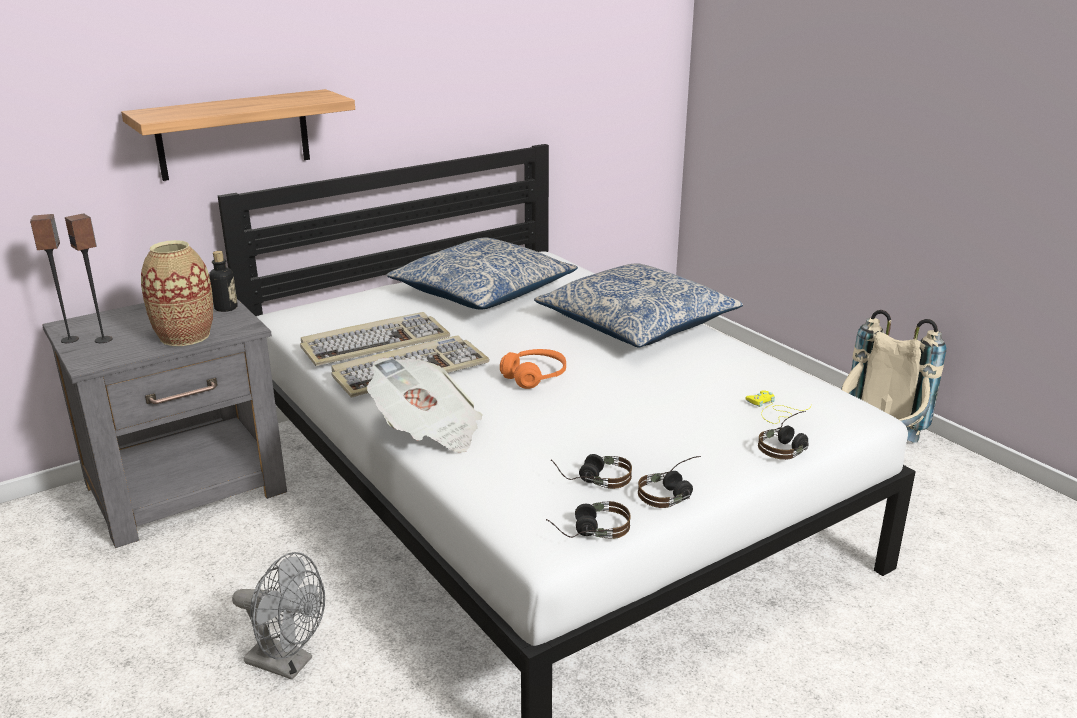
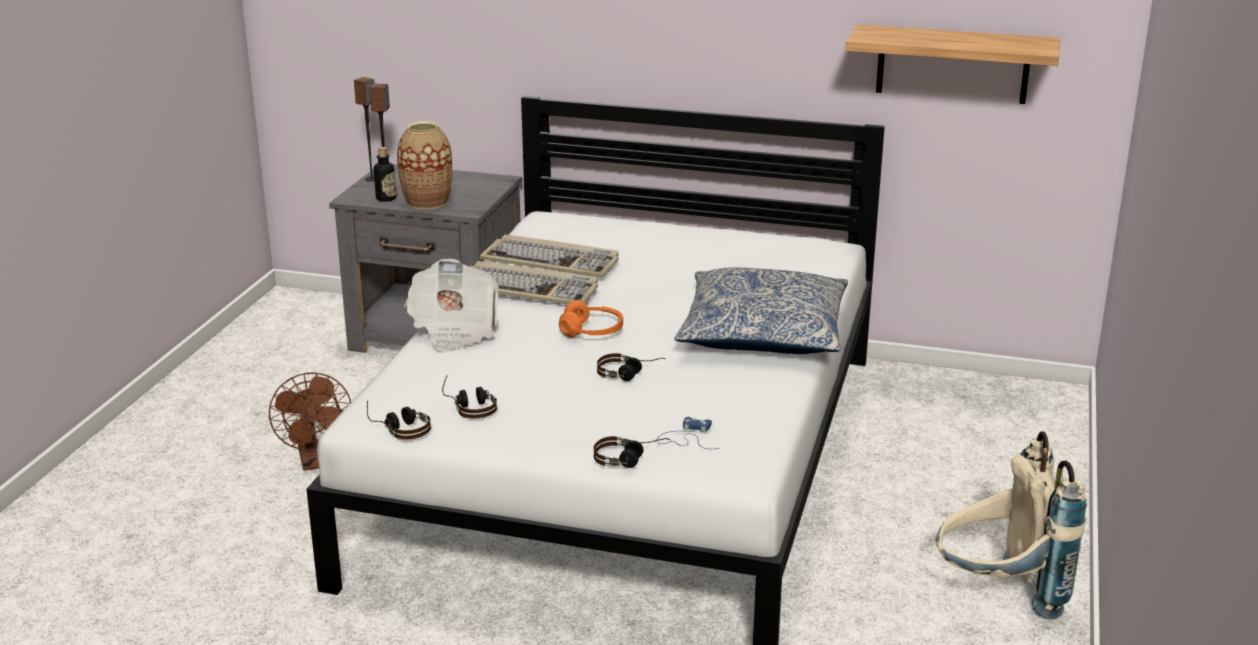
camera: 50 degrees right, 0 degrees up
shelf [121,89,355,181] -> shelf moved to [845,24,1060,104]
bottle [209,251,238,312] -> bottle moved to [374,147,396,202]
grey fan [232,552,325,680] -> brown fan [269,372,351,471]
pillow [387,238,578,309] -> none
headphones [638,456,701,508] -> headphones moved to [597,353,665,381]
yellow game controller [745,390,811,424] -> blue game controller [657,417,718,449]

